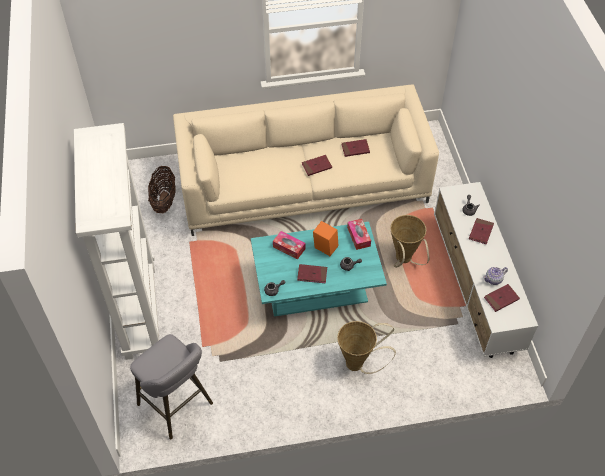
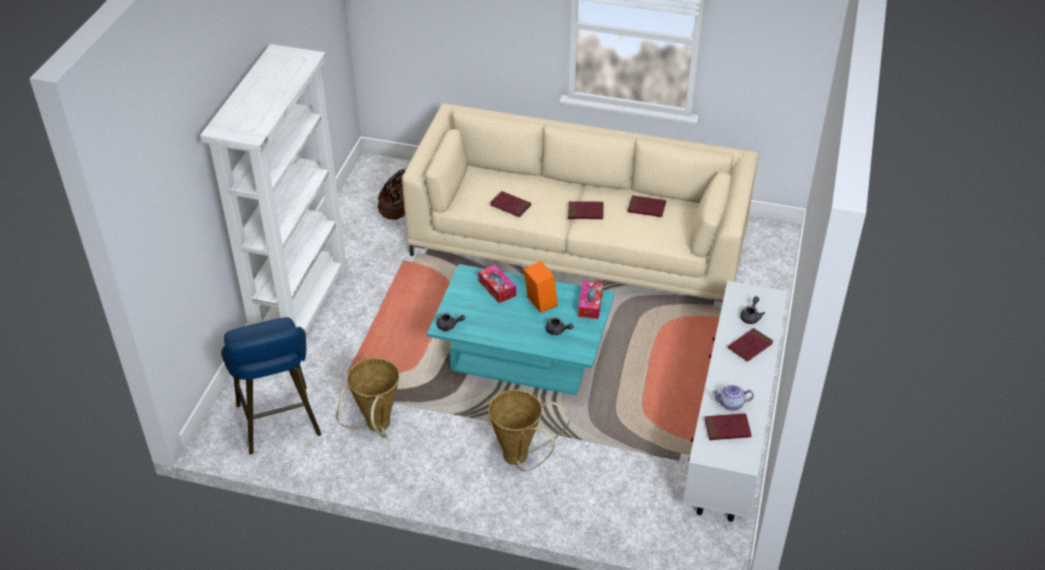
camera: 25 degrees right, 10 degrees down
grey stool [130,334,213,440] -> blue stool [221,317,321,454]
red book [297,264,327,284] -> red book moved to [490,191,531,217]
basket [390,215,429,268] -> basket moved to [336,358,399,438]

